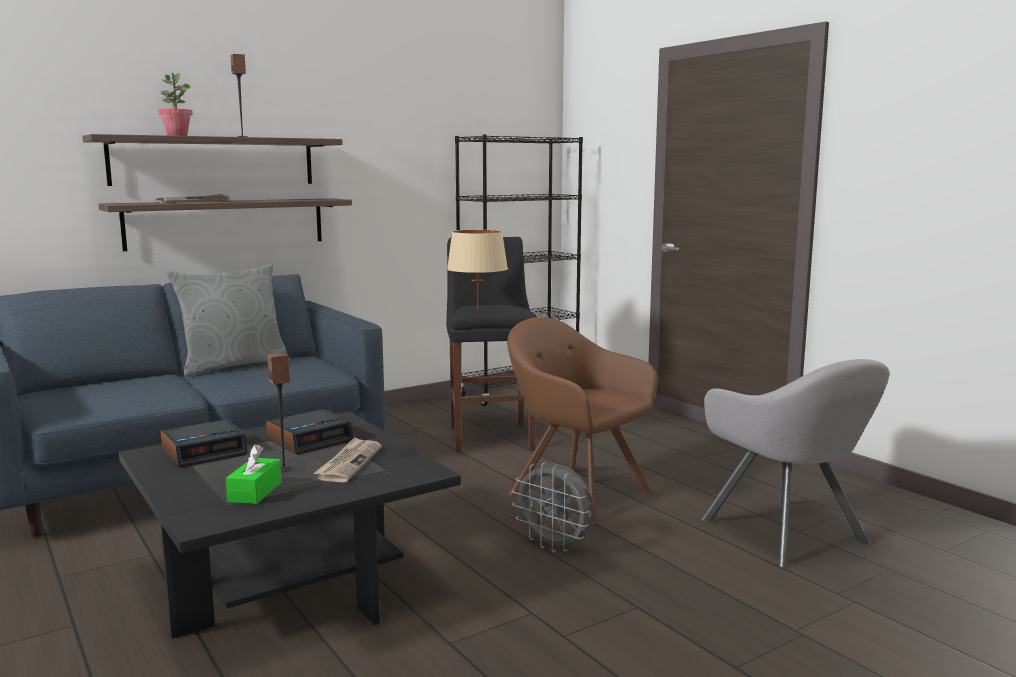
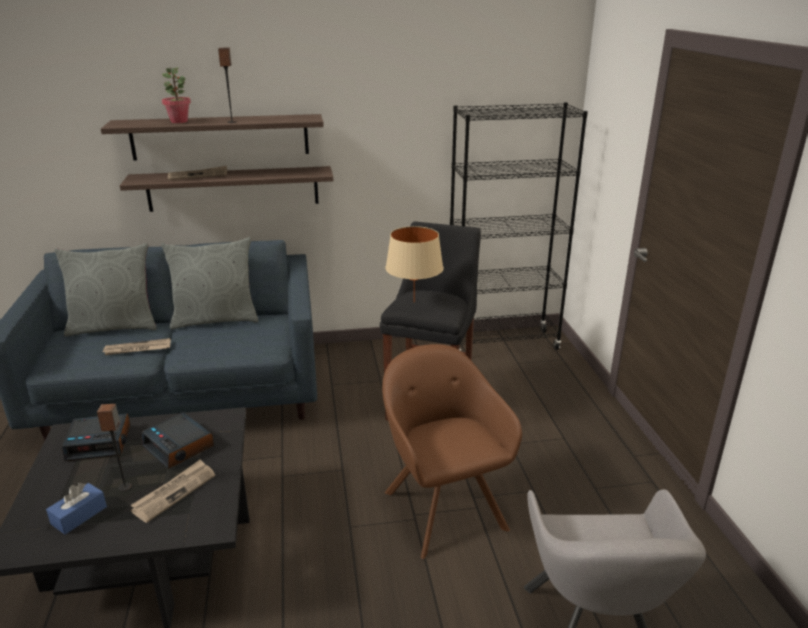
camera: 25 degrees right, 15 degrees up
green tissue box [226,445,282,504] -> blue tissue box [46,483,107,534]
alarm clock [266,409,353,455] -> alarm clock turned 60 degrees clockwise [142,412,214,469]
grey fan [512,462,593,552] -> none
none -> grey pillow [54,243,157,337]
none -> newspaper [102,338,171,355]

